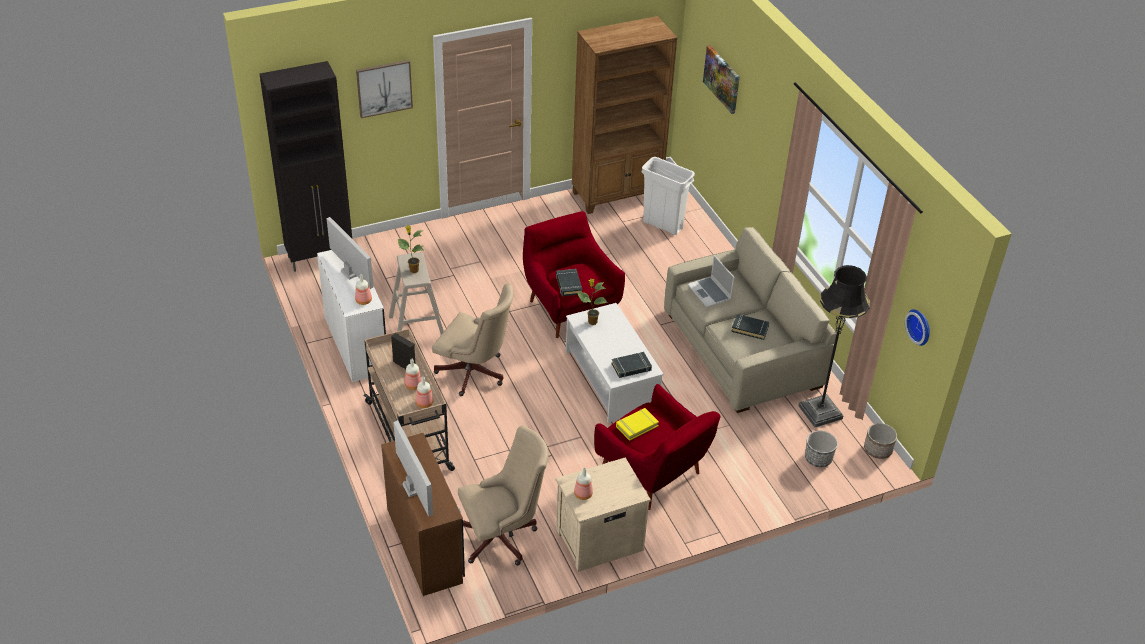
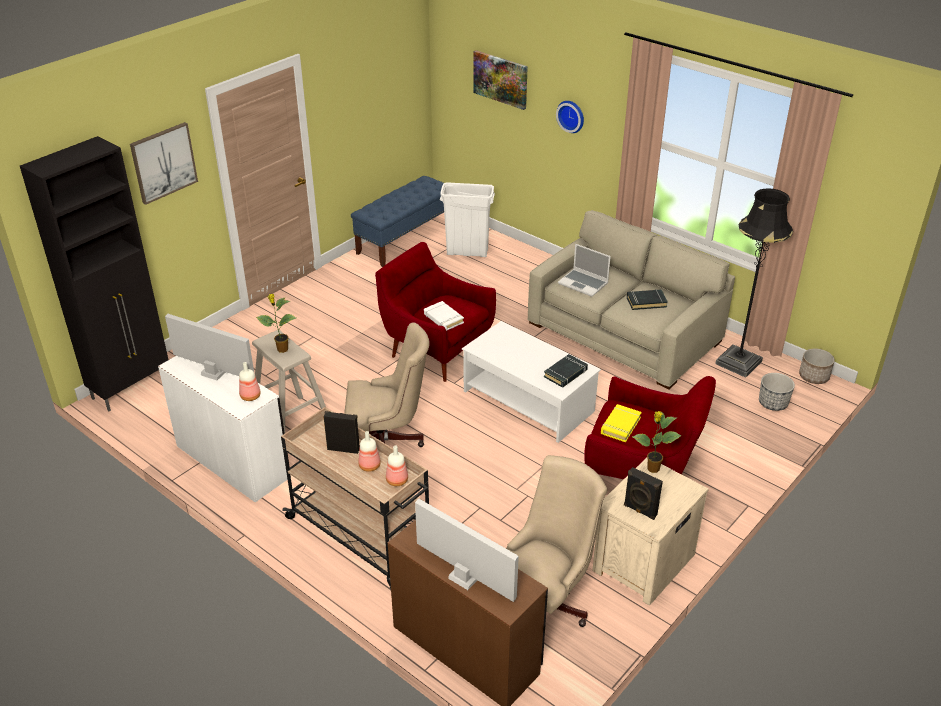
camera: 25 degrees left, 5 degrees down
black book [556,269,583,296] -> white book [424,301,464,331]
brown bookcase [572,16,677,214] -> blue bench [351,176,444,267]
bottle [574,468,593,500] -> black speaker [624,467,663,520]
potted plant [577,279,608,325] -> potted plant moved to [632,411,682,473]
wall clock [905,309,930,346] -> wall clock moved to [556,101,584,133]

